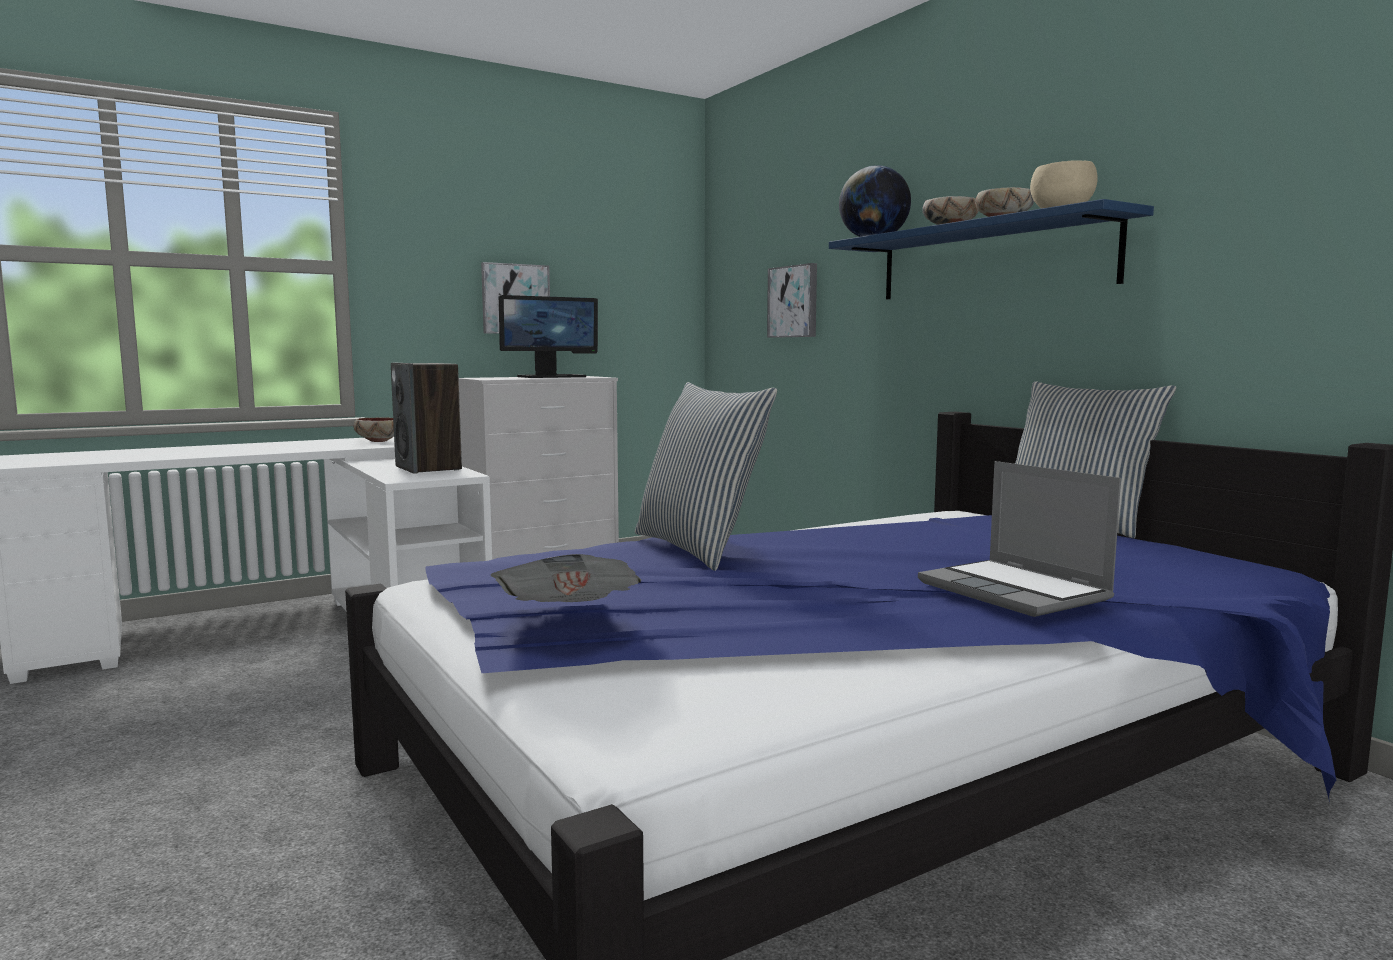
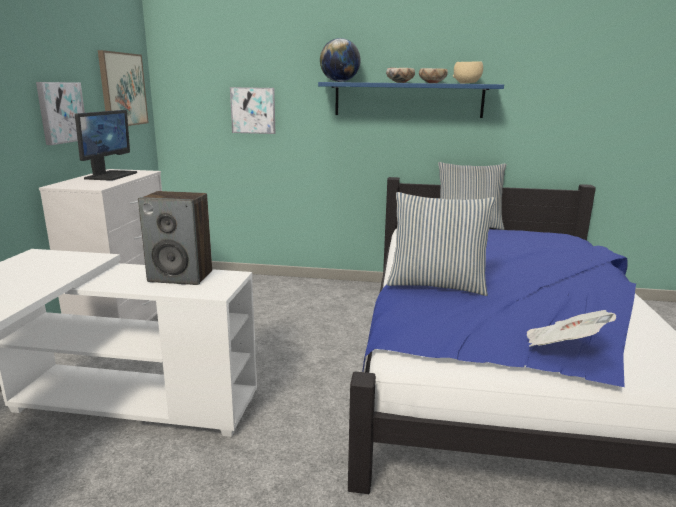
camera: 50 degrees left, 10 degrees up
bowl [354,417,394,442] -> none
laptop [918,461,1121,617] -> none
none -> picture [98,50,149,126]

